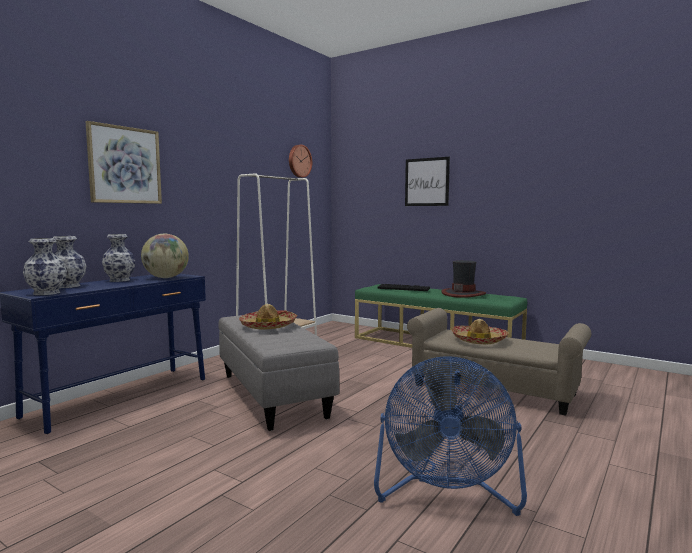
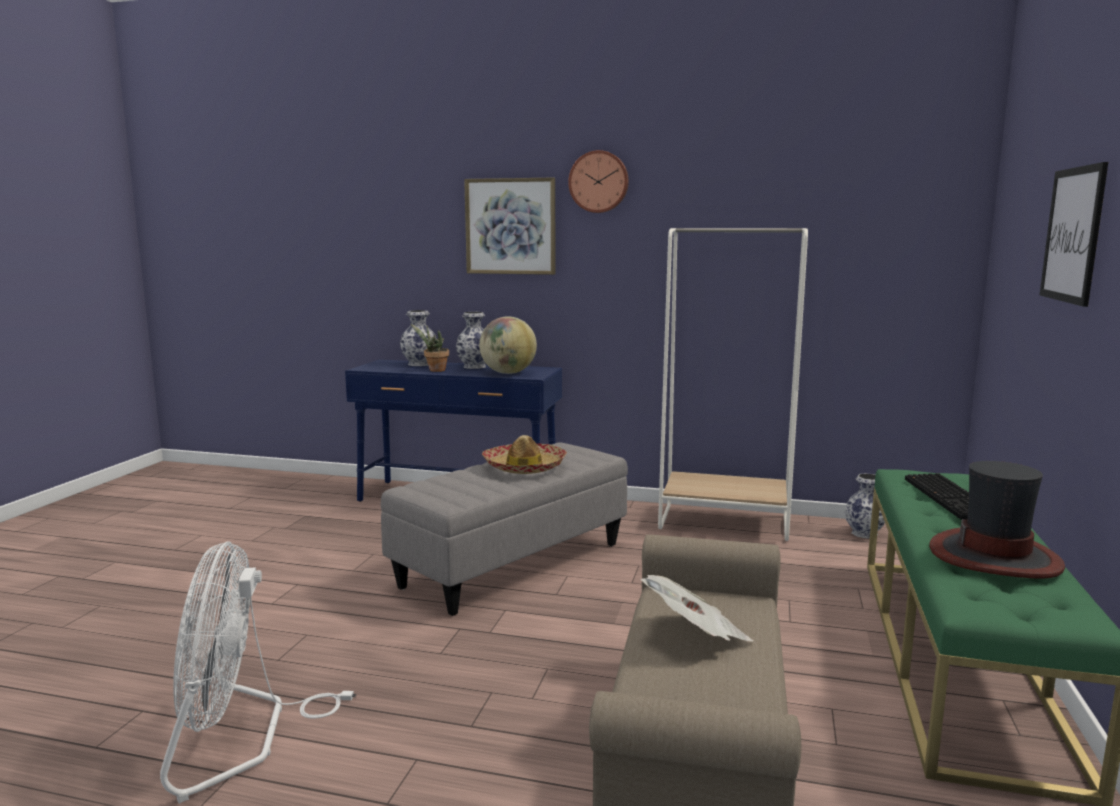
camera: 70 degrees right, 5 degrees up
vase [23,238,67,295] -> vase moved to [845,473,885,539]
wall clock [289,145,312,178] -> wall clock moved to [568,150,629,213]
blue fan [374,356,527,516] -> white fan [160,541,357,804]
hat [451,319,509,344] -> newspaper [640,575,753,642]
none -> potted plant [410,323,449,372]

